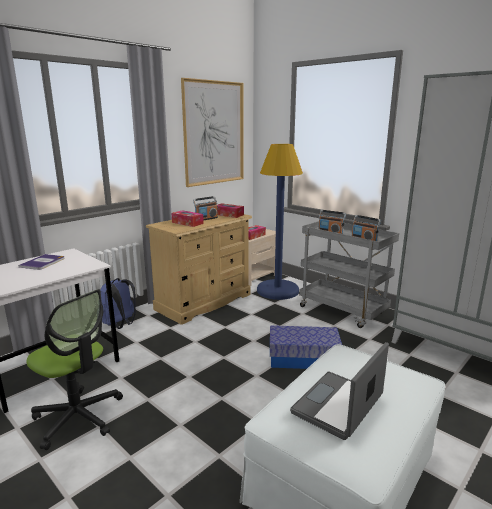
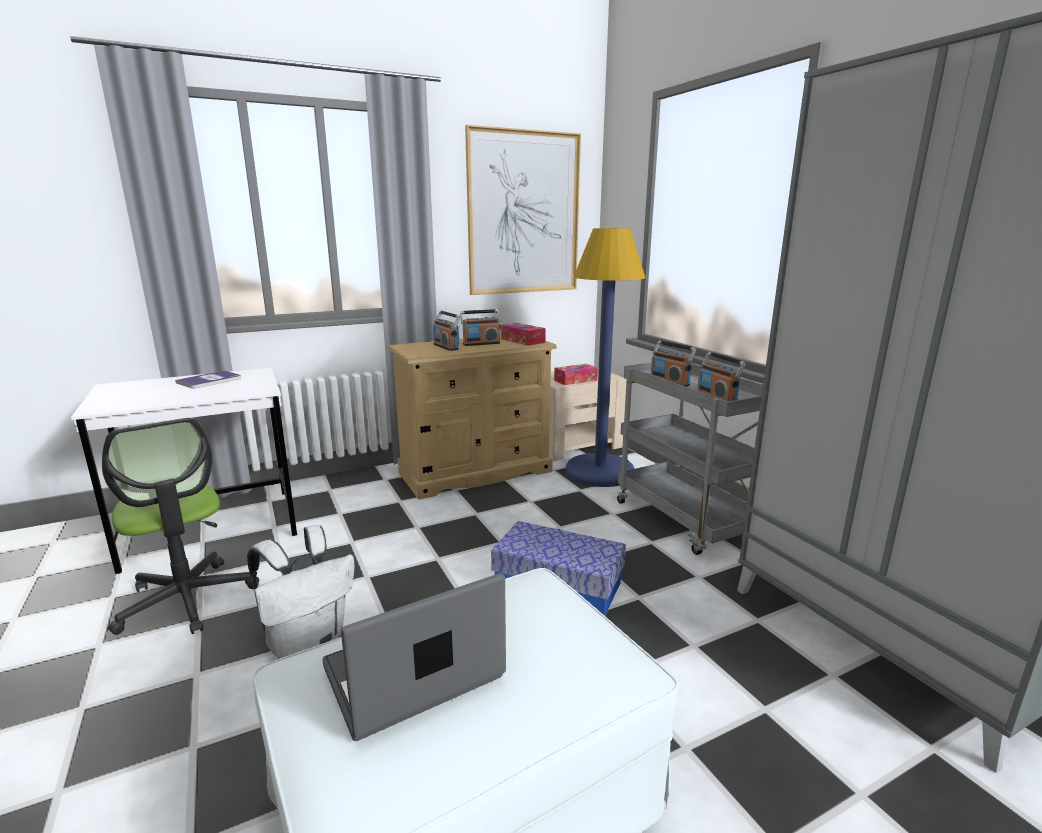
camera: 20 degrees right, 0 degrees up
blue backpack [100,278,136,329] -> none
tissue box [172,210,204,227] -> radio [433,311,460,351]
none -> white backpack [247,525,355,659]

